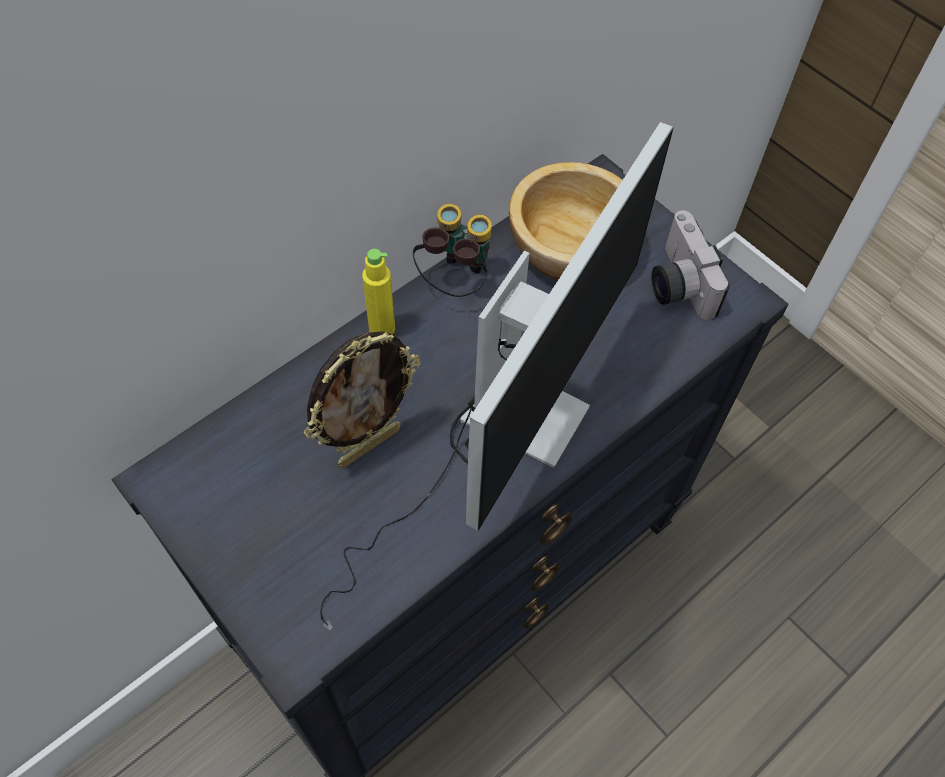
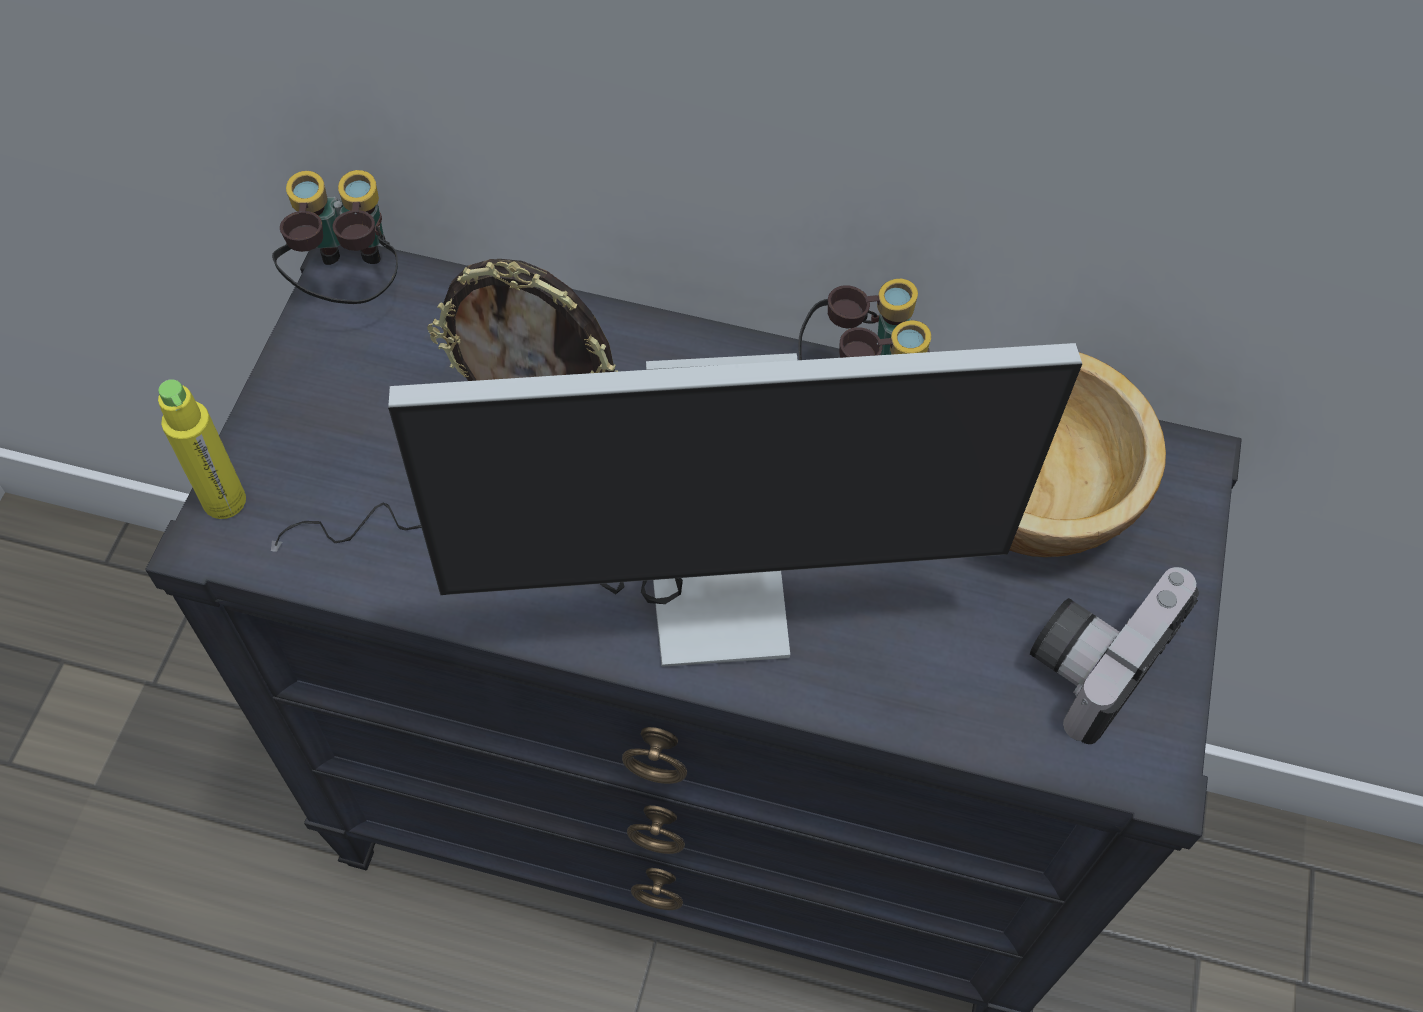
camera: 55 degrees right, 0 degrees up
yellow bottle [362,249,395,334] -> yellow bottle moved to [158,379,246,519]
none -> binoculars [272,170,398,304]

